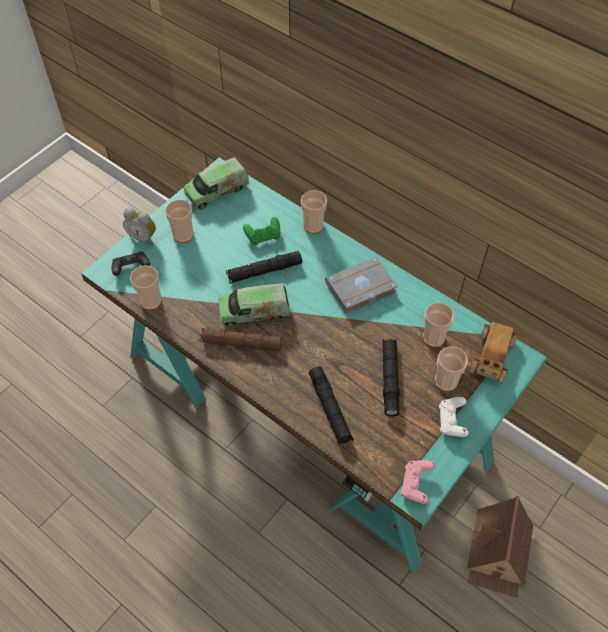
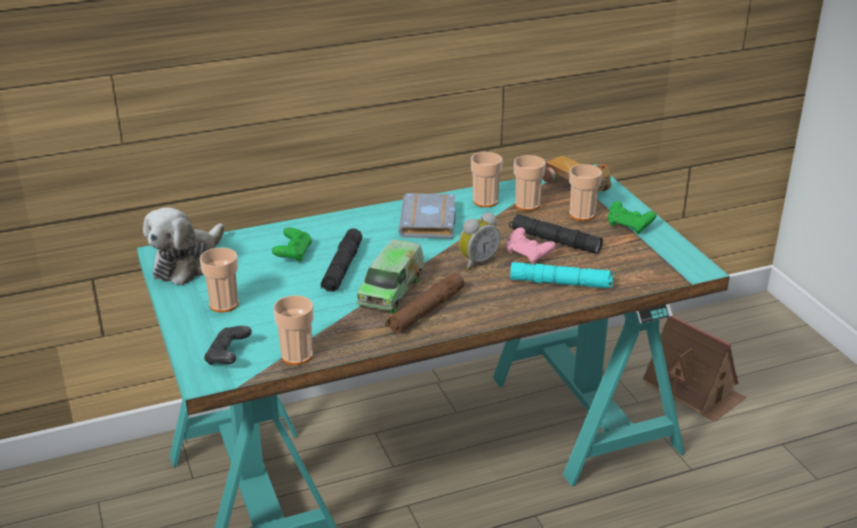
camera: 60 degrees left, 25 degrees down
alarm clock [123,208,156,245] -> alarm clock moved to [459,213,500,270]
toy truck [183,157,250,210] -> plush toy [143,207,224,285]
cup [301,190,327,234] -> cup moved to [471,152,503,207]
black flashlight [309,366,354,445] -> turquoise flashlight [510,262,614,288]
pink game controller [400,460,435,504] -> pink game controller moved to [506,227,556,264]
white game controller [439,397,469,437] -> green game controller [608,201,656,234]

